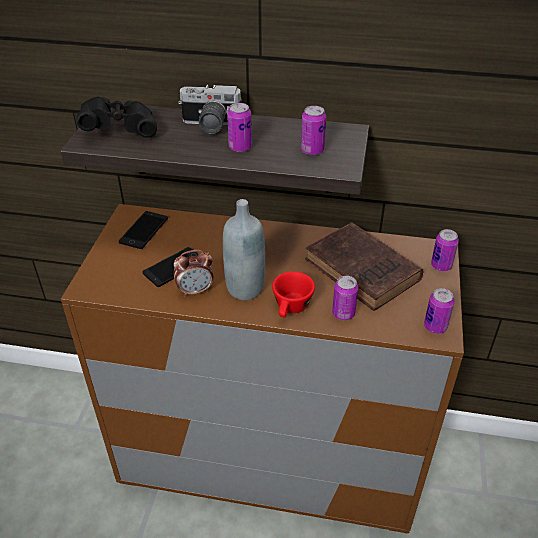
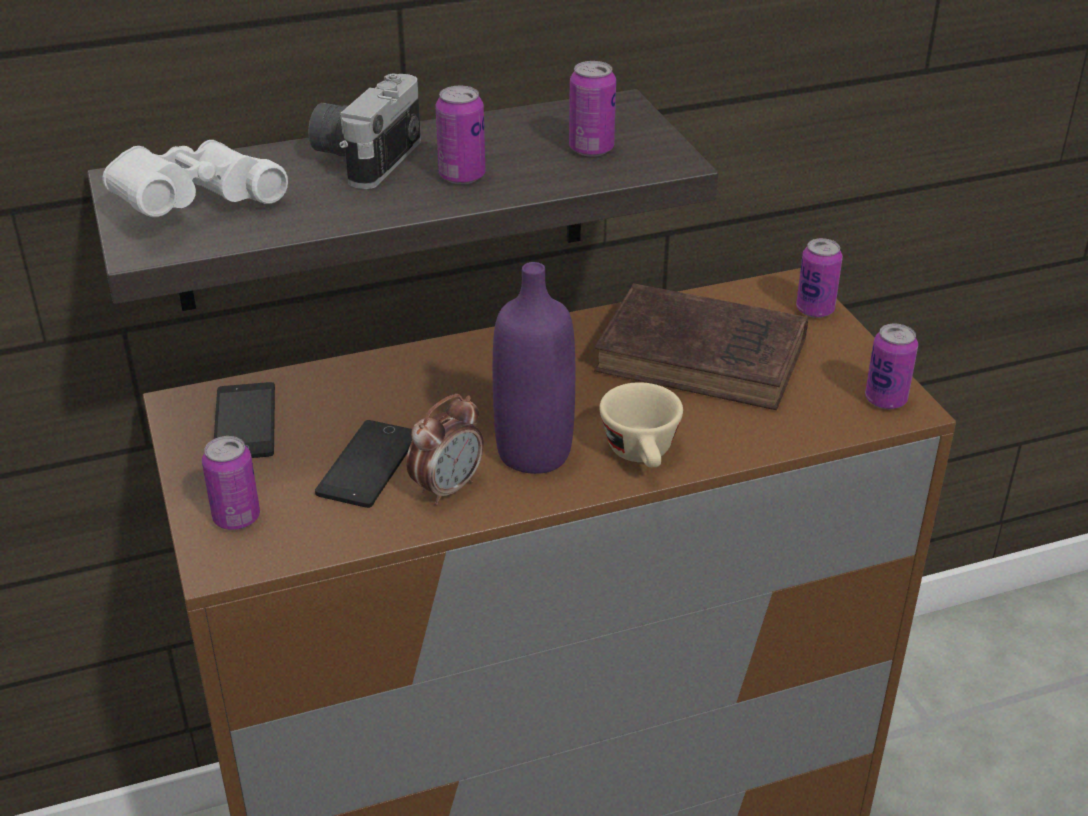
camera: 30 degrees left, 5 degrees down
black binoculars [77,96,157,138] -> white binoculars [103,140,288,217]
camera [178,85,242,134] -> camera turned 135 degrees clockwise [308,74,421,189]
grey bottle [223,199,265,301] -> purple bottle [492,262,575,474]
red cup [272,271,315,318] -> beige cup [599,382,683,467]
can [332,276,358,320] -> can moved to [202,436,260,530]

